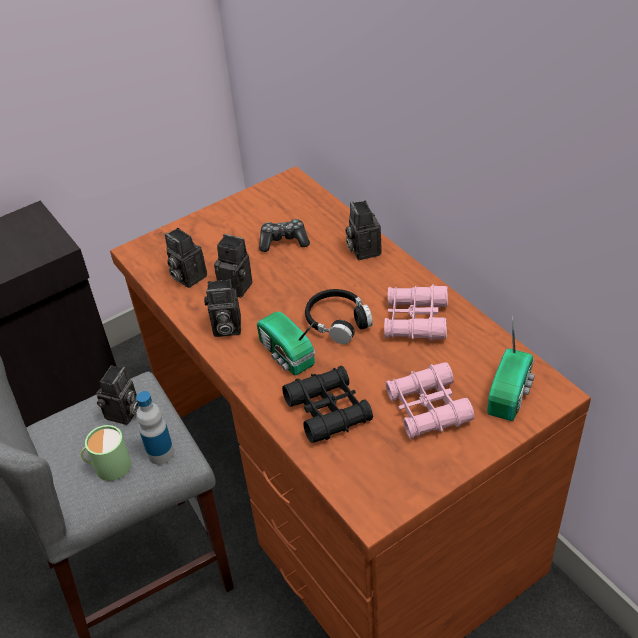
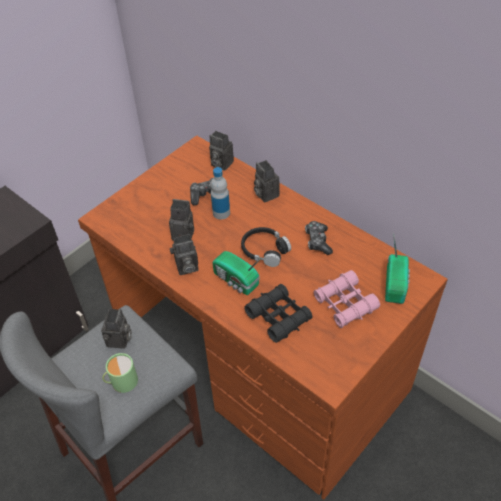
camera: 15 degrees left, 5 degrees up
bottle [136,391,174,465] -> bottle moved to [211,167,230,219]
camera [165,228,207,288] -> camera moved to [209,131,234,171]
pink binoculars [384,284,448,341] -> game controller [305,221,333,255]

